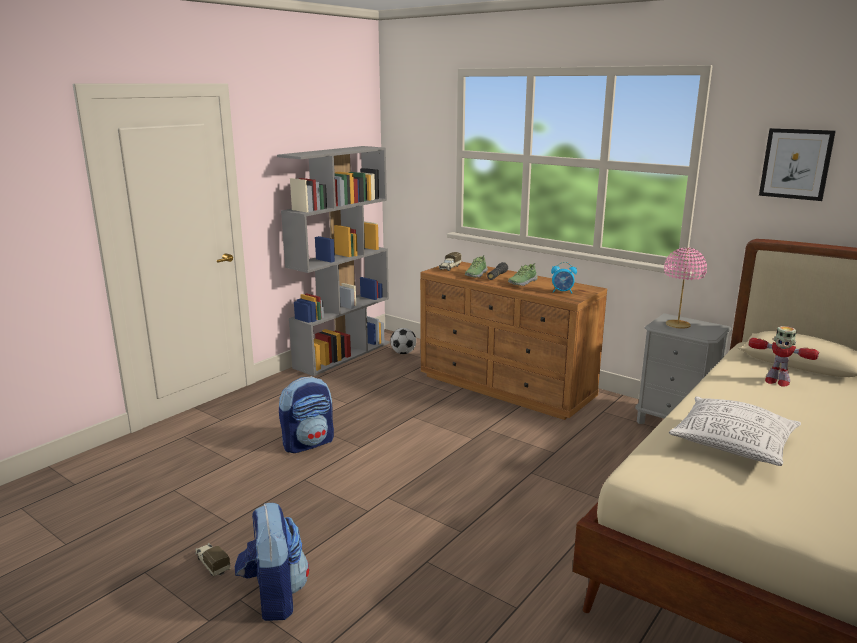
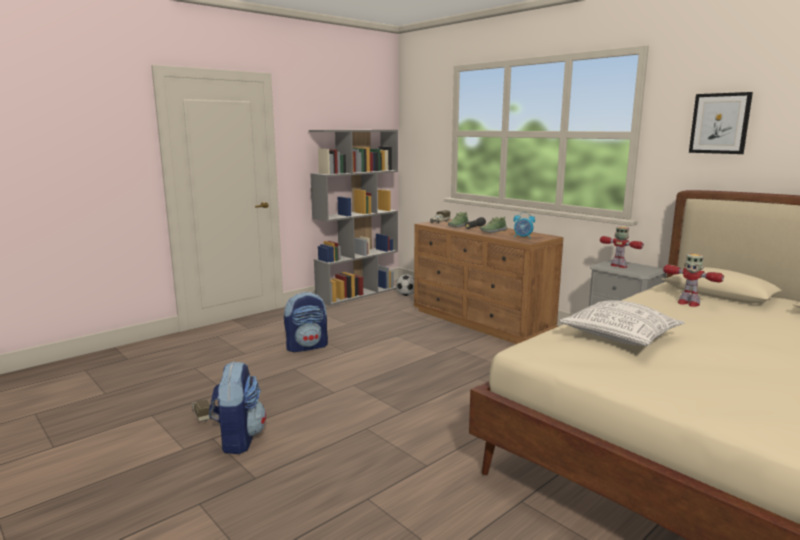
camera: 10 degrees right, 5 degrees down
pink table lamp [664,247,707,329] -> toy robot [600,226,644,268]

